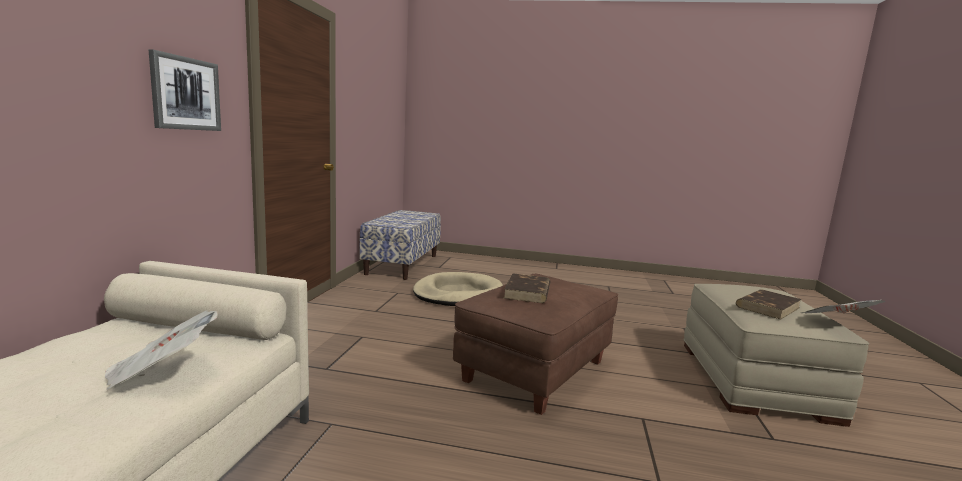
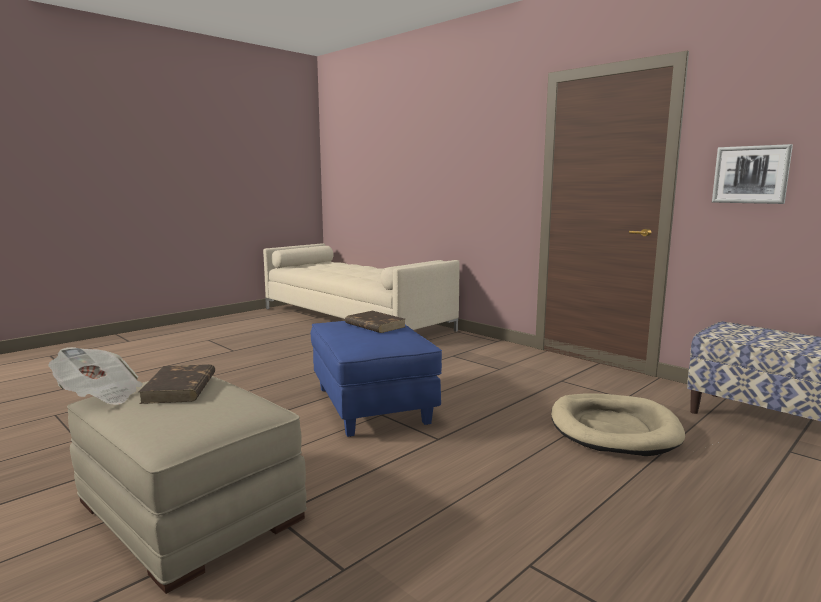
camera: 125 degrees right, 0 degrees up
newspaper [105,311,218,390] -> none
picture [149,49,221,131] -> picture moved to [712,144,793,204]
brown ottoman [453,274,618,415] -> blue ottoman [311,321,442,437]

